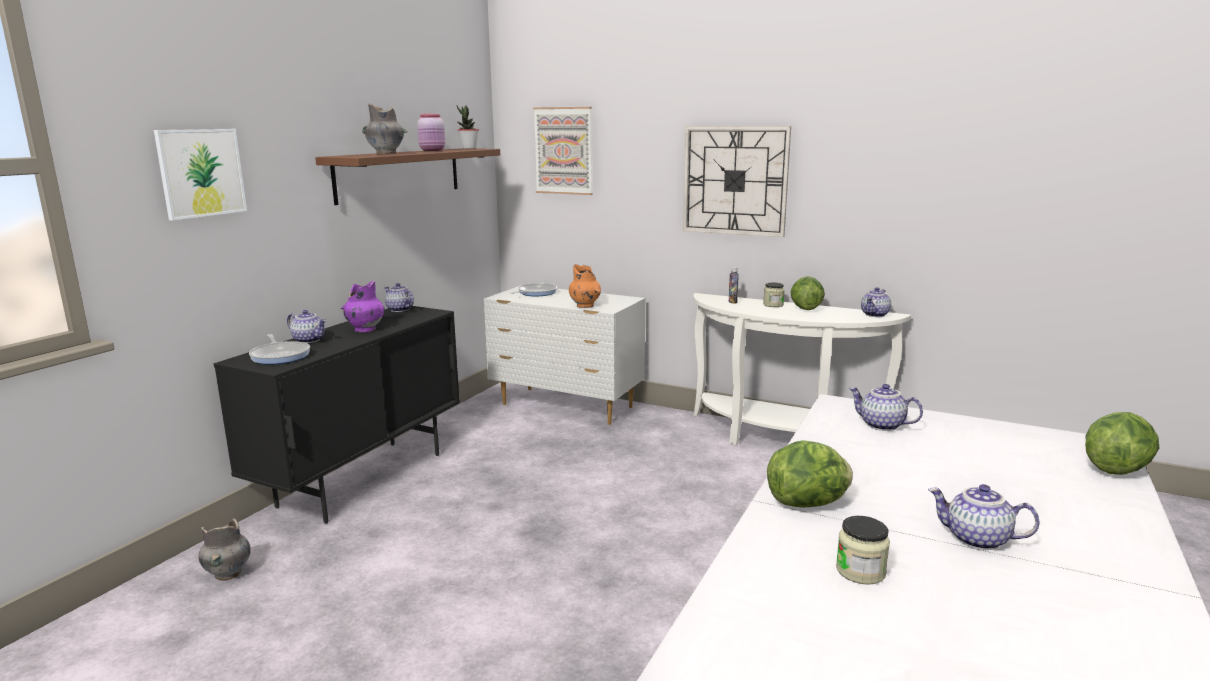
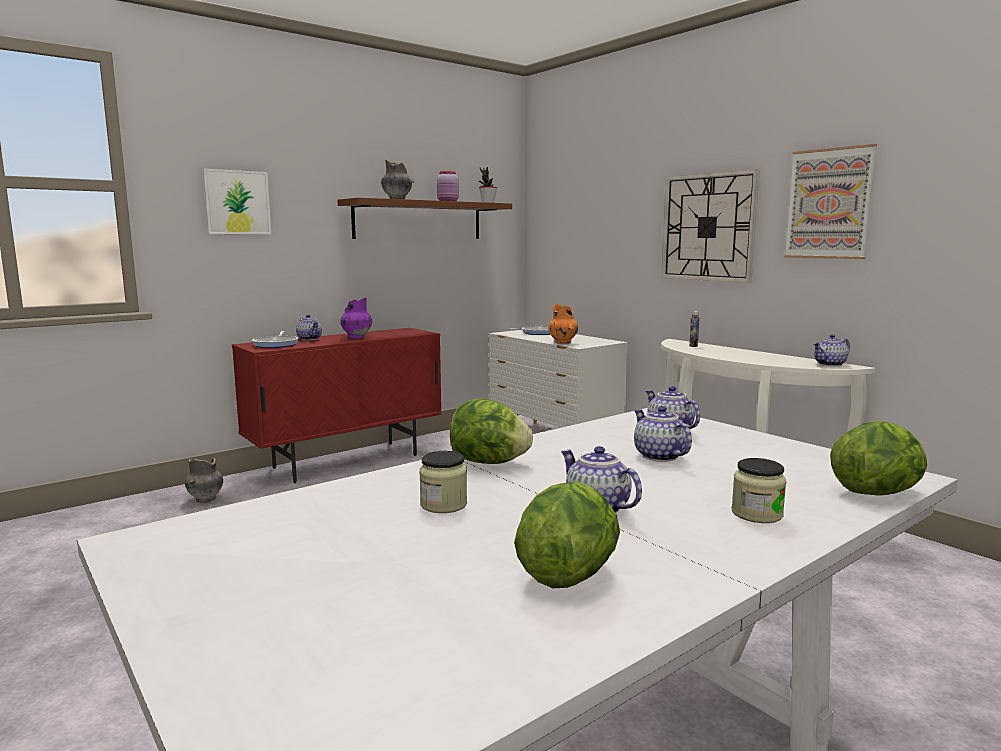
camera: 25 degrees right, 5 degrees down
black cabinet [214,306,460,524] -> red cabinet [232,328,442,483]
teapot [384,283,414,312] -> teapot moved to [634,406,692,462]
picture [533,107,593,195] -> picture moved to [784,144,877,259]
jar [763,282,785,307] -> jar moved to [732,458,786,523]
lettuce [791,276,825,310] -> lettuce moved to [514,481,620,588]

